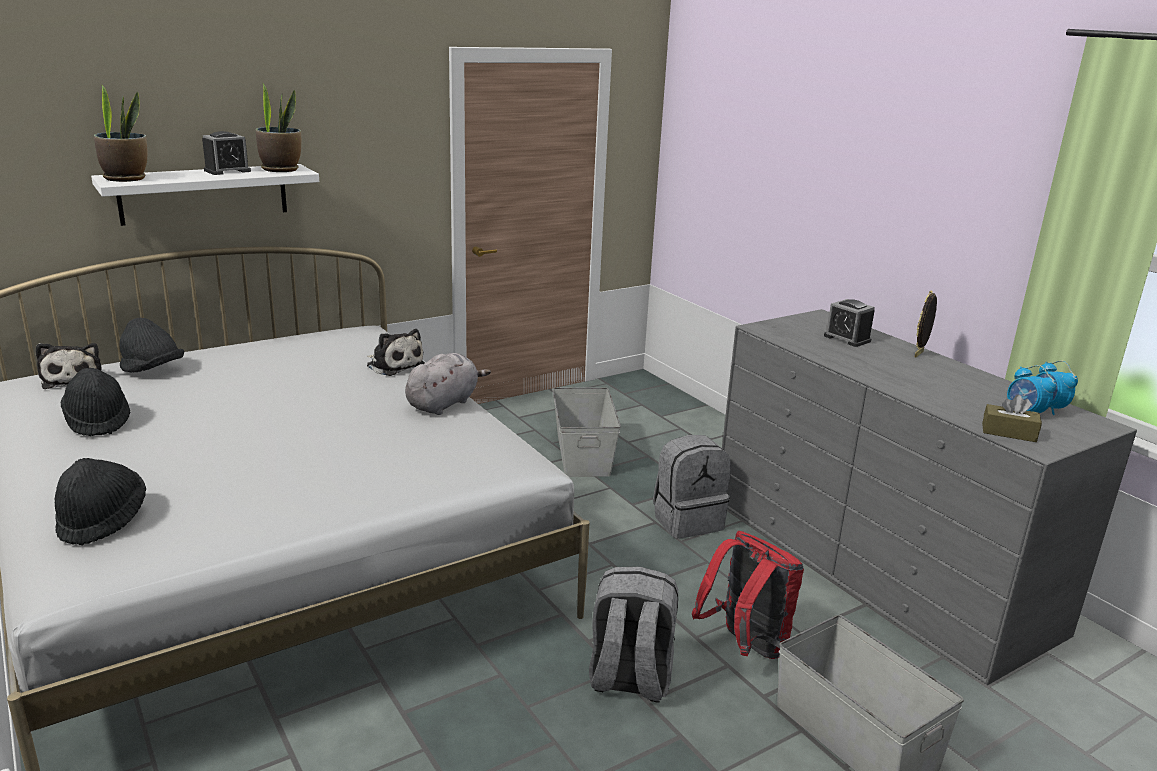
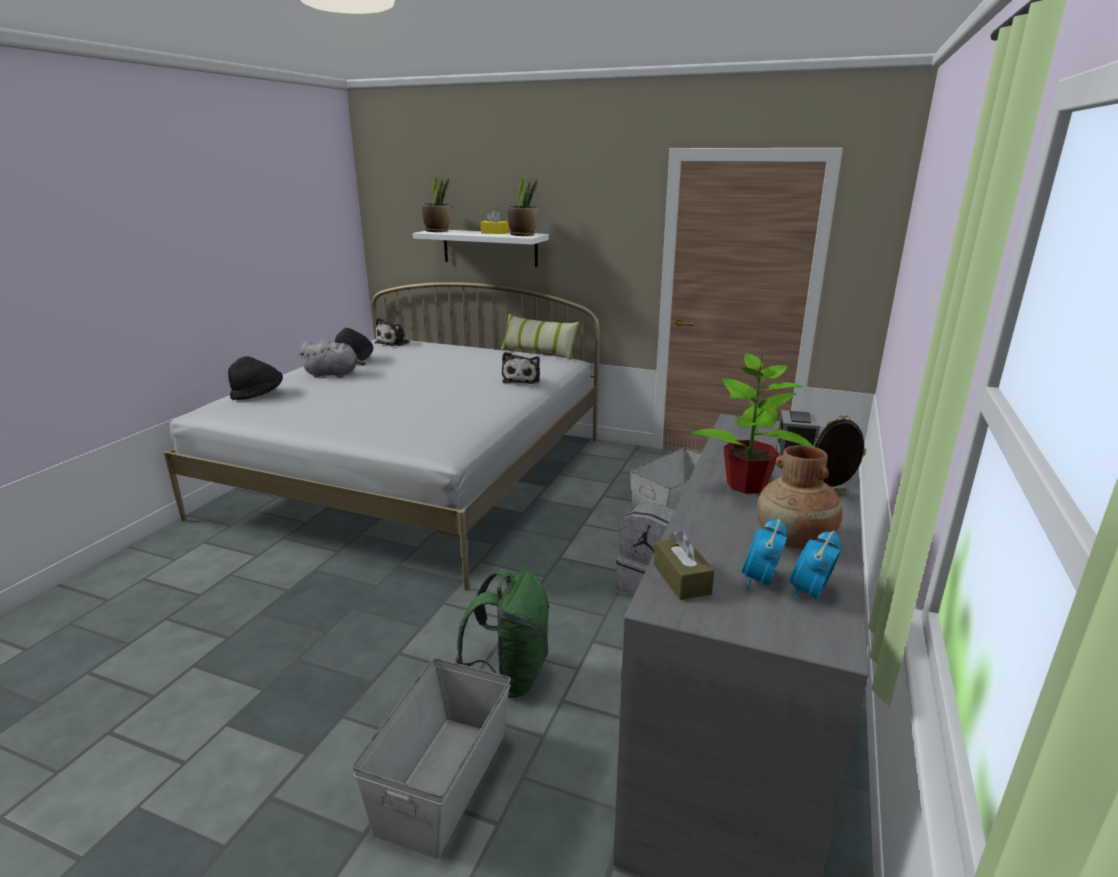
camera: 55 degrees right, 0 degrees up
black hat [119,318,184,372] -> none
alarm clock [202,131,251,175] -> yellow tissue box [481,211,509,234]
grey plush toy [405,353,491,415] -> grey plush toy moved to [298,339,366,378]
grey backpack [589,567,678,703] -> none
red backpack [692,531,804,659] -> green backpack [455,569,550,698]
none -> pillow [500,314,580,360]
none -> potted plant [692,353,813,494]
none -> brown vase [757,445,842,549]

